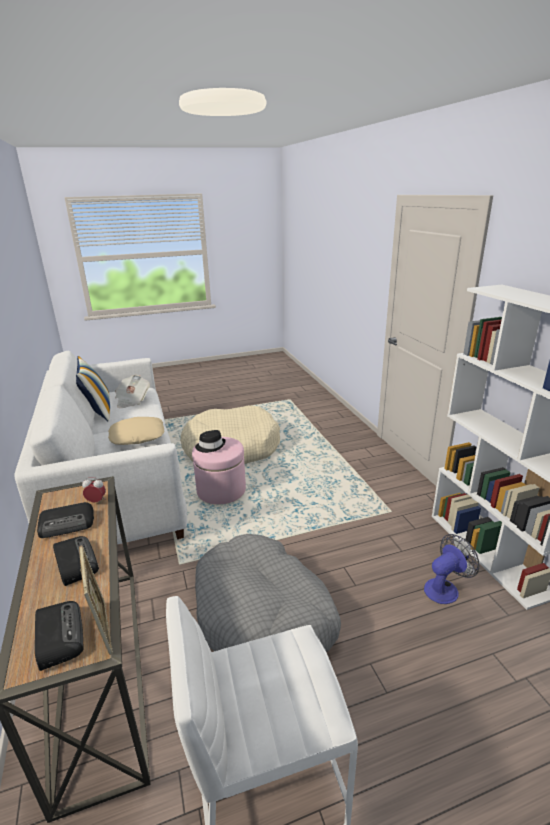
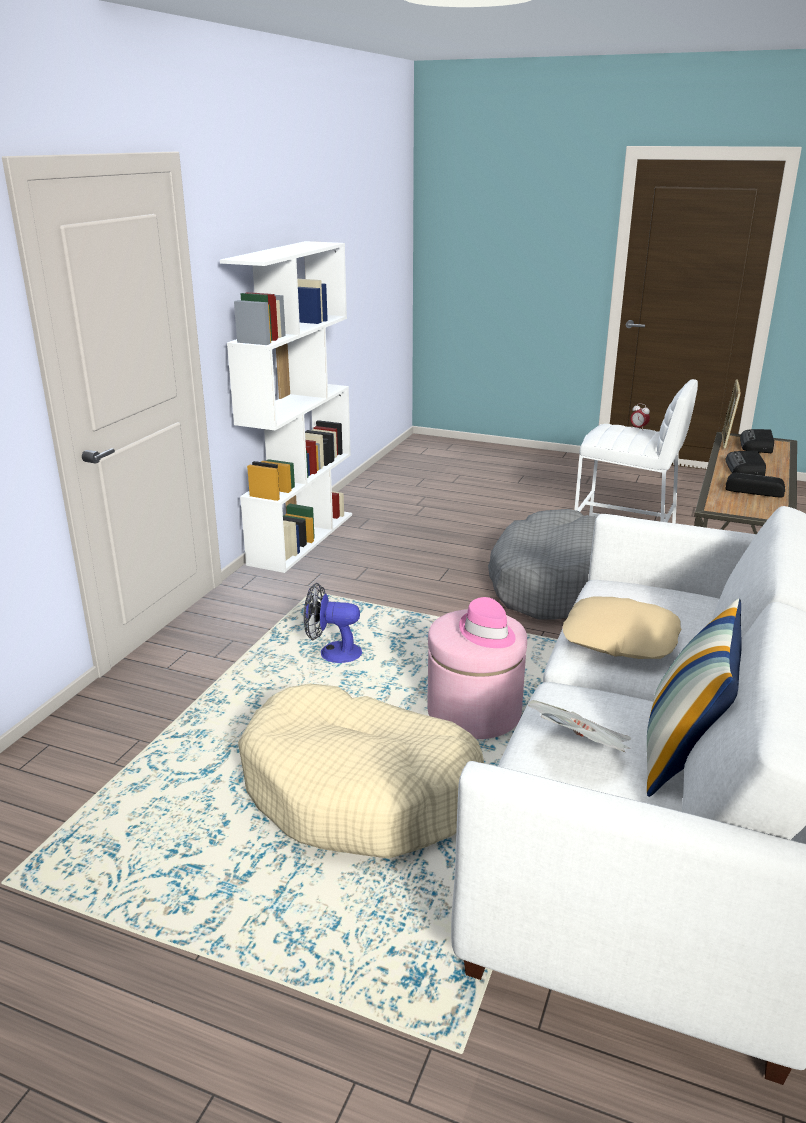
camera: 140 degrees left, 0 degrees up
alarm clock [82,477,106,502] -> alarm clock moved to [630,403,650,429]
black hat [195,430,226,453] -> pink hat [459,597,516,648]
fan [424,534,479,604] -> fan moved to [304,583,362,663]

